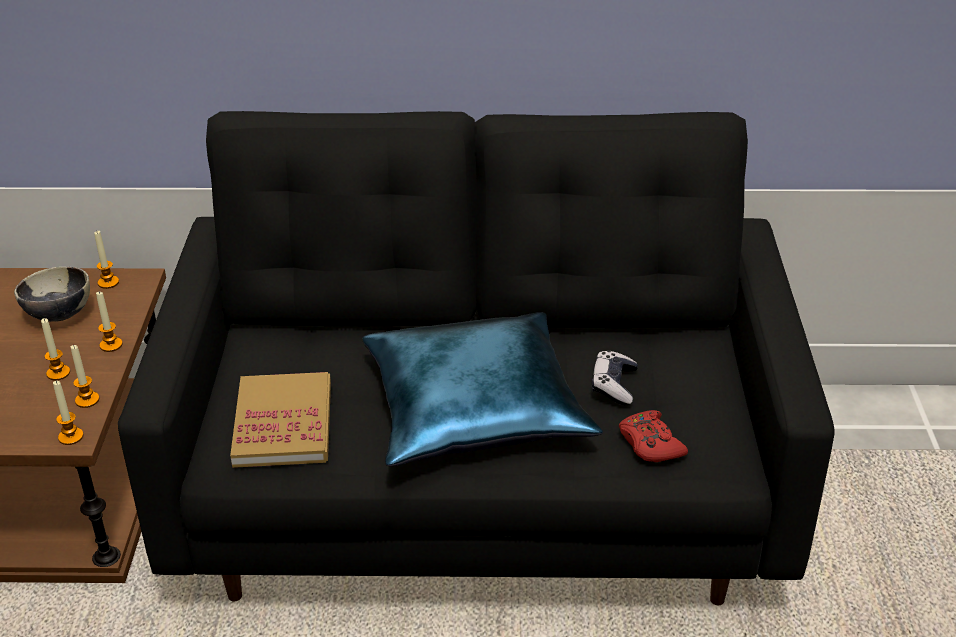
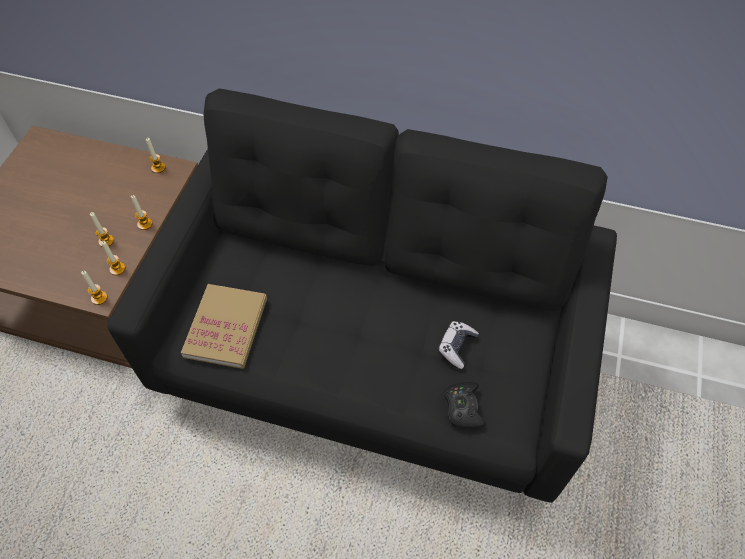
camera: 15 degrees right, 20 degrees up
bowl [14,267,90,322] -> none
blue pillow [362,312,603,466] -> none
red game controller [619,410,688,462] -> black game controller [444,382,486,428]

